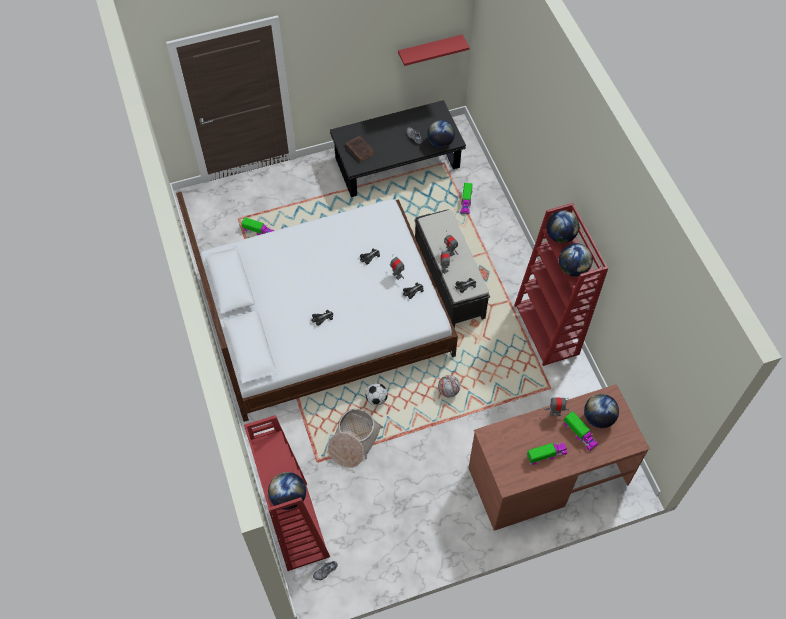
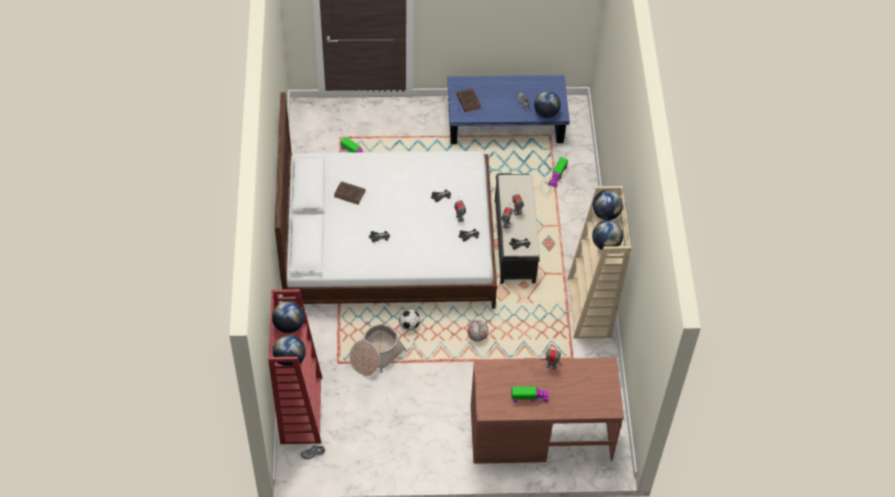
camera: 15 degrees right, 5 degrees down
black coffee table [330,100,466,197] -> blue coffee table [447,75,570,144]
red shelf [398,34,470,66] -> none
red bookcase [514,203,608,366] -> beige bookcase [567,186,631,339]
toy truck [564,411,598,451] -> none
globe [584,394,619,428] -> globe moved to [272,301,304,333]
none -> brown book [334,181,366,204]

